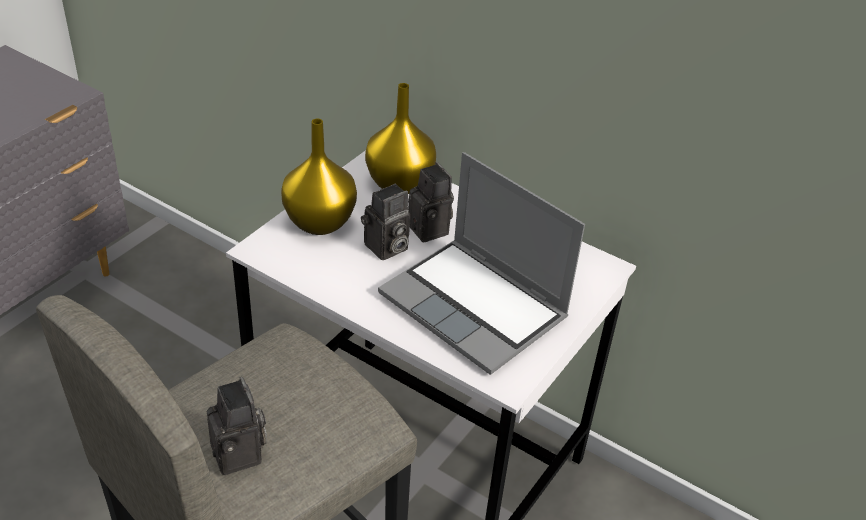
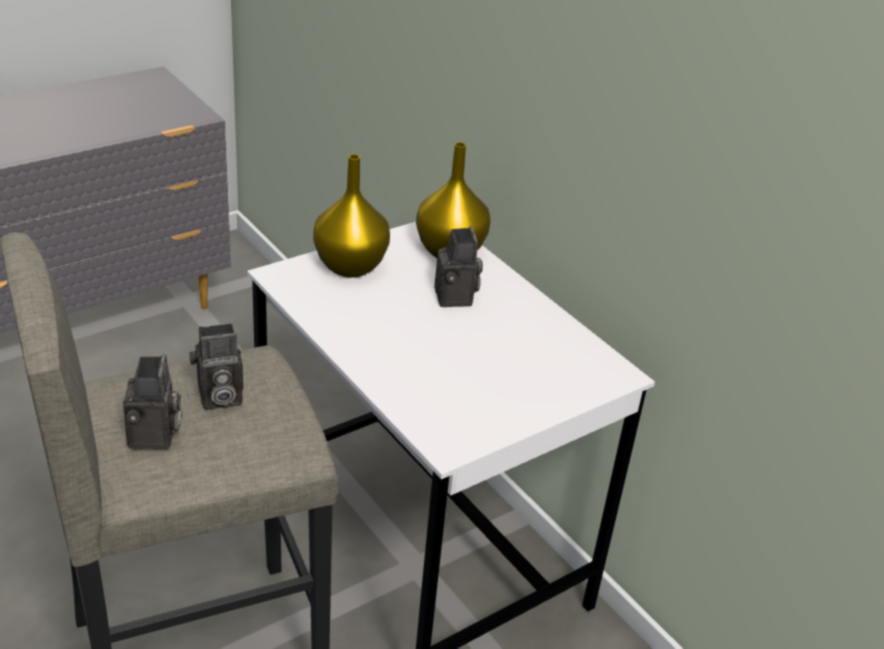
camera: 20 degrees right, 5 degrees down
camera [361,184,410,260] -> camera moved to [189,323,243,410]
laptop [378,152,585,375] -> none

